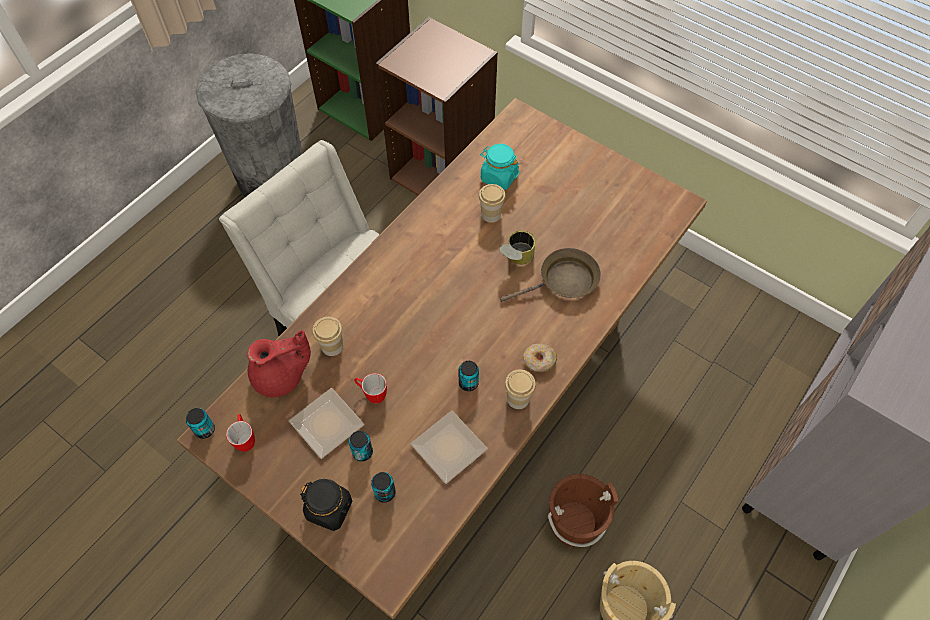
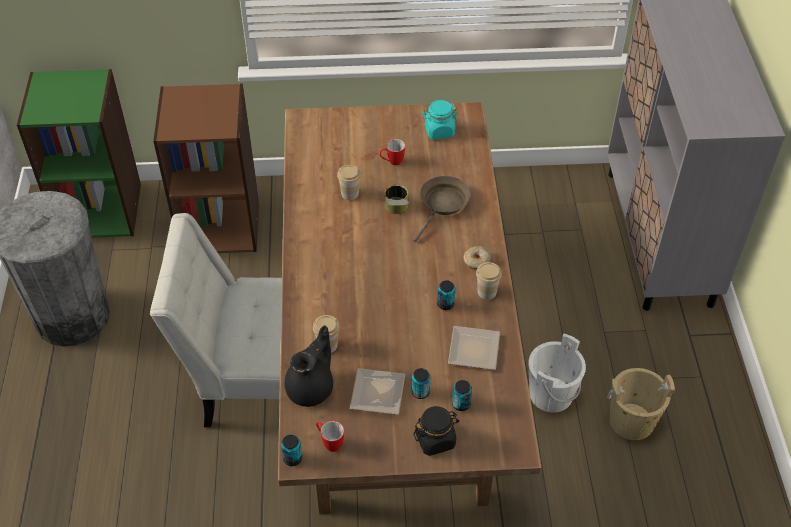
camera: 40 degrees left, 10 degrees down
red teapot [247,330,311,398] -> black teapot [285,325,333,407]
mug [354,373,387,404] -> mug moved to [379,139,405,165]
turquoise jar [480,144,519,190] -> turquoise jar moved to [422,100,458,140]
brown bucket [548,474,619,547] -> white bucket [528,334,586,413]

